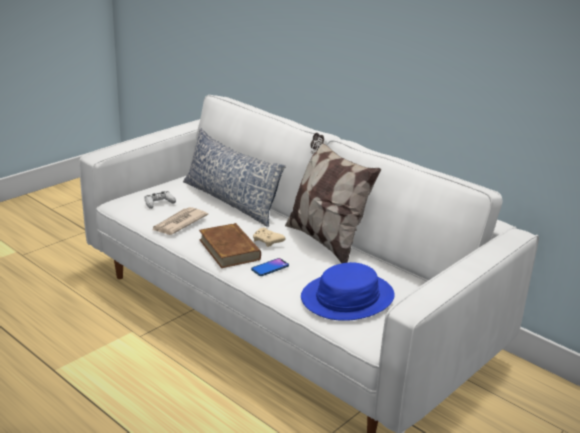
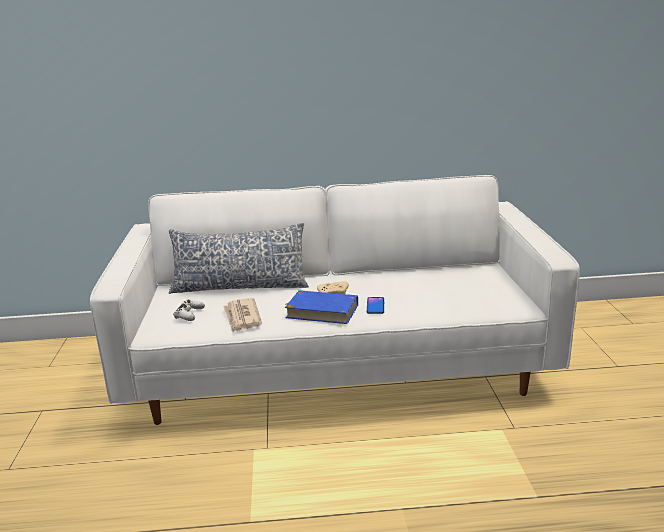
camera: 45 degrees left, 5 degrees down
brown book [199,223,261,268] -> blue book [285,290,358,324]
pillow [285,133,381,263] -> none
blue hat [301,262,395,321] -> none

